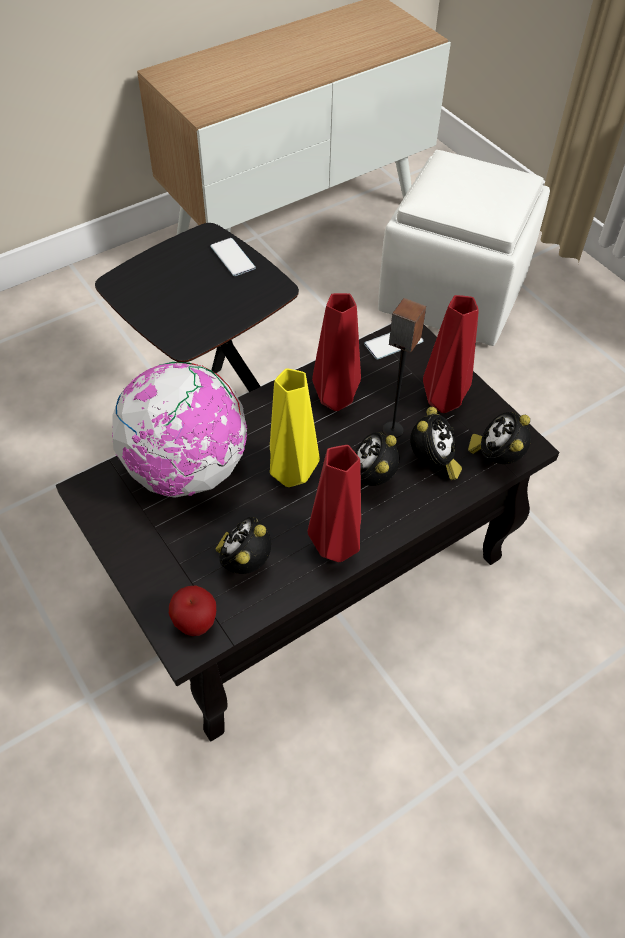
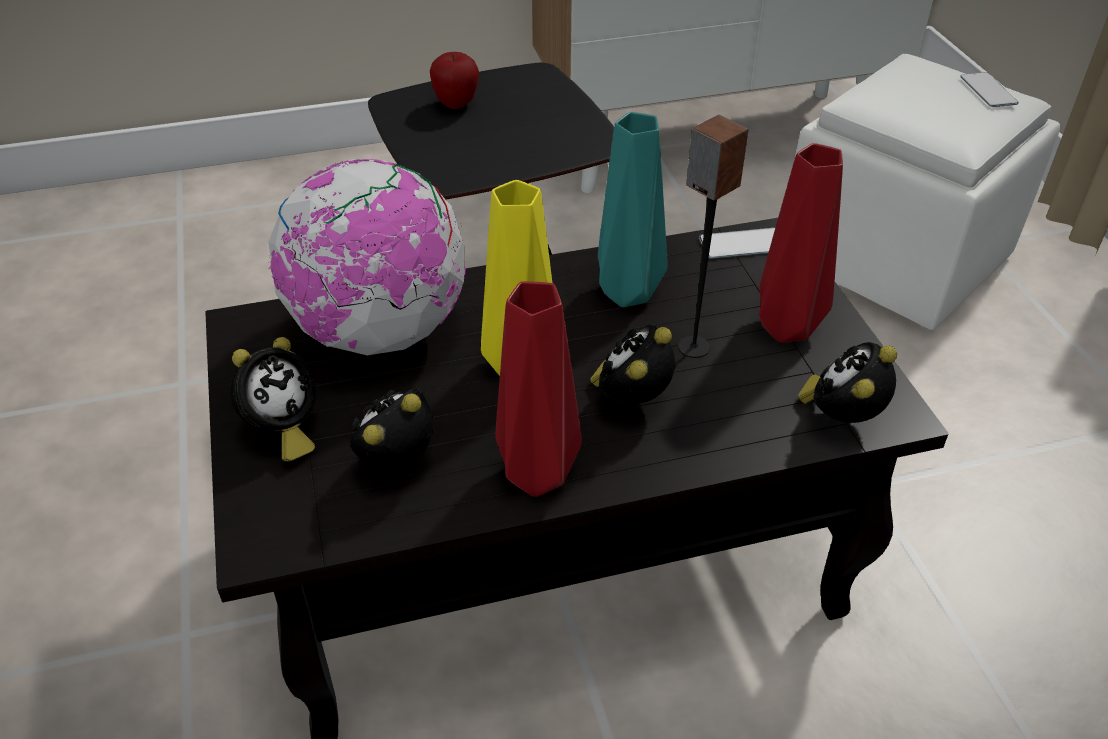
camera: 20 degrees right, 10 degrees down
apple [169,586,216,636] -> apple moved to [430,52,479,109]
phone [210,238,256,276] -> phone moved to [960,72,1019,107]
red vase [312,293,361,411] -> turquoise vase [598,112,667,307]
alarm clock [410,407,462,480] -> alarm clock moved to [230,337,316,462]

